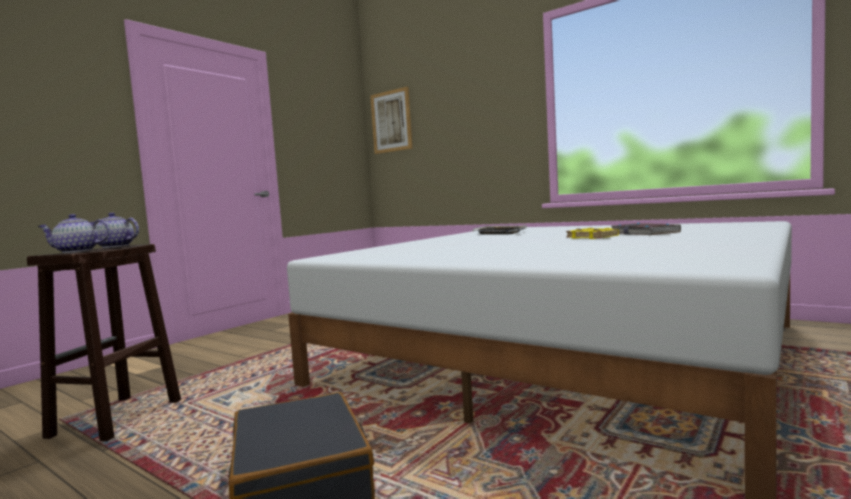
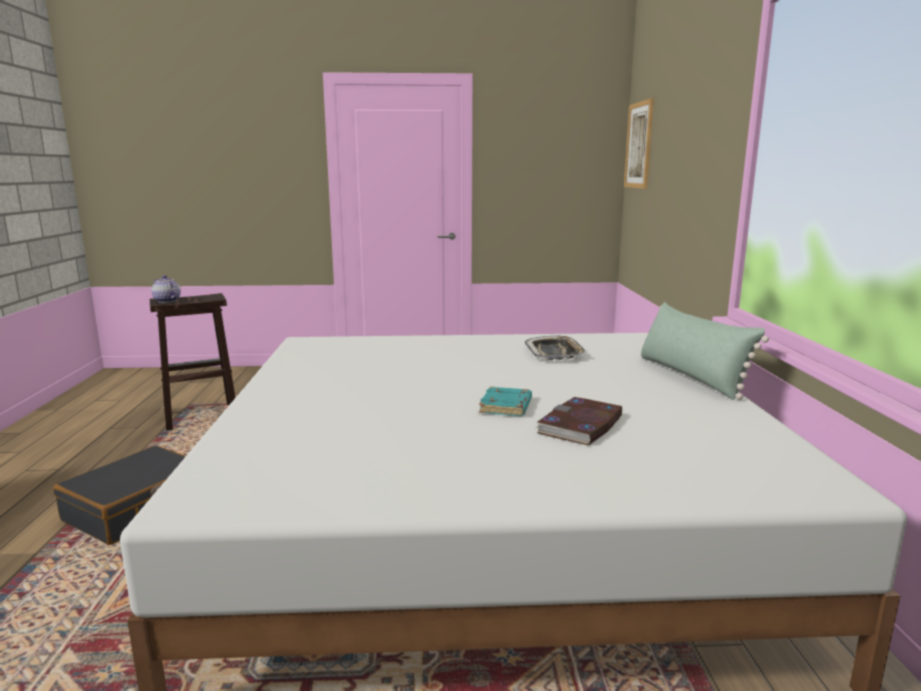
camera: 50 degrees right, 10 degrees up
teapot [89,213,139,248] -> none
yellow book [566,228,619,239] -> turquoise book [479,386,532,416]
none -> green pillow [640,302,769,400]

